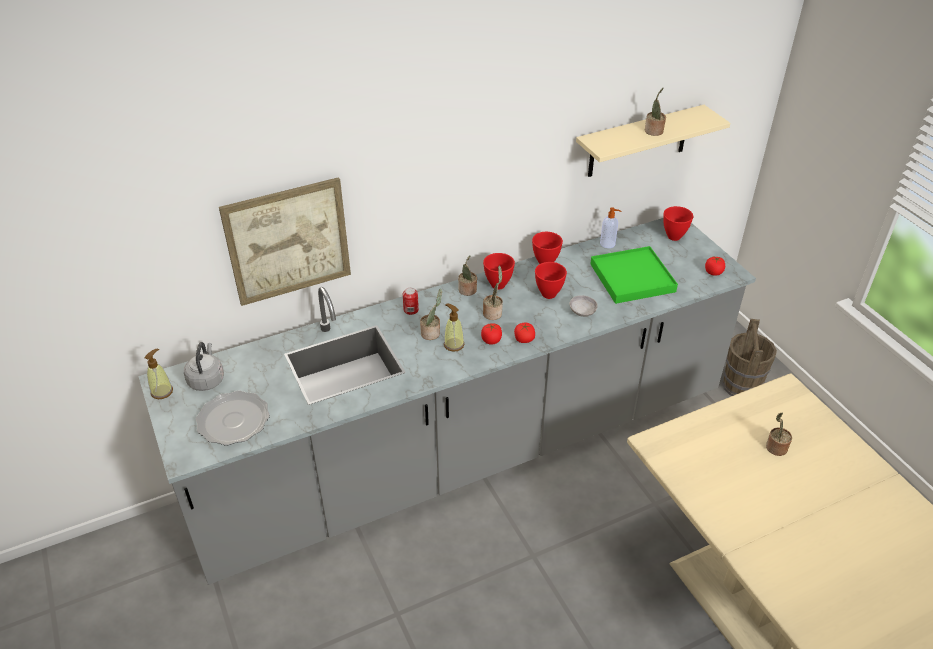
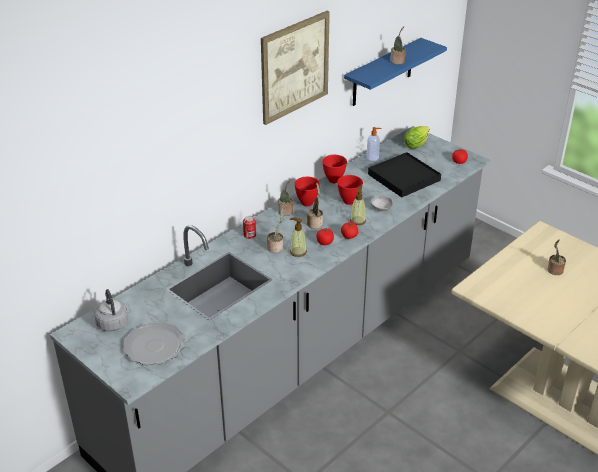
camera: 20 degrees left, 5 degrees down
soap dispenser [144,348,173,399] -> soap dispenser moved to [350,186,366,225]
picture [219,177,351,306] -> picture moved to [261,11,330,125]
beige shelf [576,105,730,177] -> blue shelf [344,38,447,106]
green tray [590,246,678,304] -> black tray [368,152,441,198]
red bowl [663,206,693,241] -> lettuce [404,126,430,149]
brown bucket [722,319,777,396] -> none

